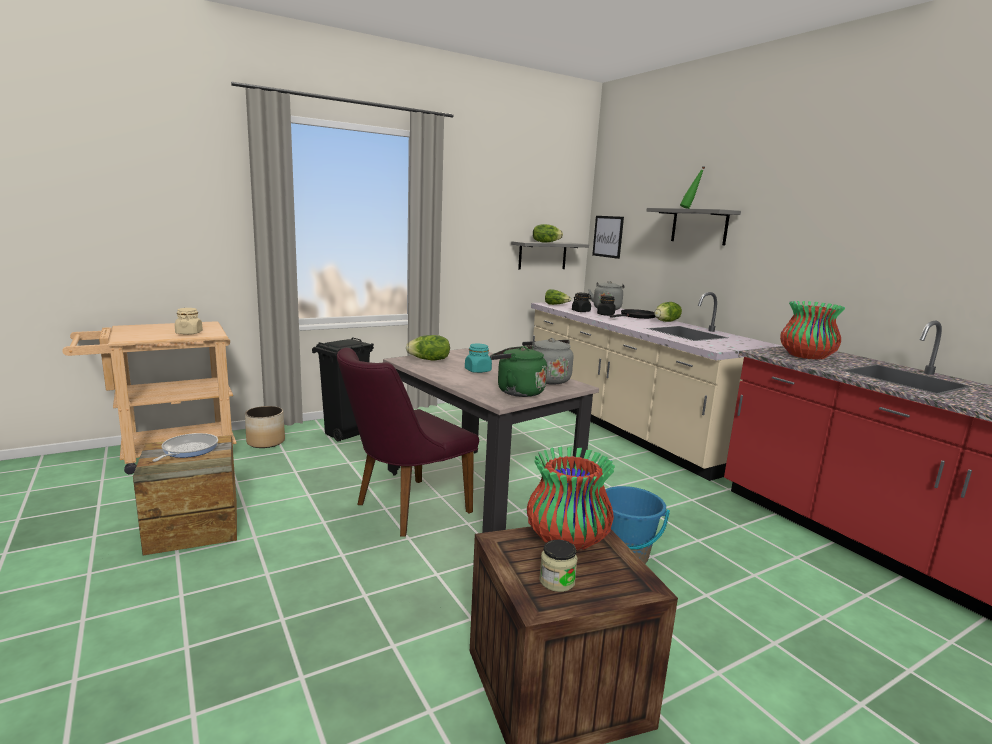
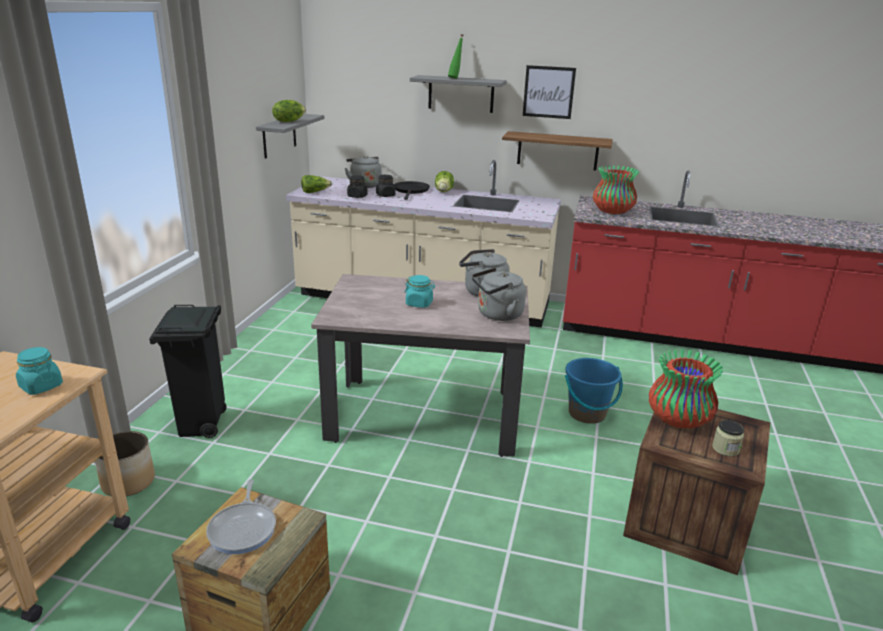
camera: 45 degrees left, 10 degrees up
frying pan [152,433,218,462] -> frying pan turned 150 degrees counterclockwise [206,479,276,554]
beige jar [175,308,203,335] -> turquoise jar [16,347,63,395]
purple chair [337,348,479,537] -> none
lettuce [406,335,450,360] -> none
green kettle [490,346,547,397] -> grey kettle [472,268,526,321]
picture [592,216,624,259] -> picture moved to [523,65,576,119]
none -> shelf [502,131,613,171]

